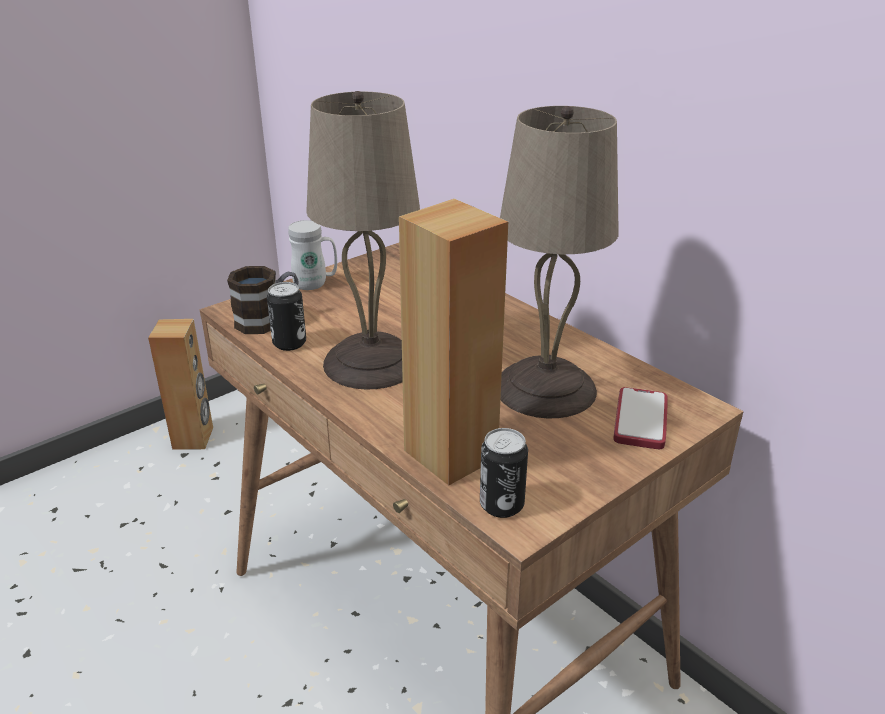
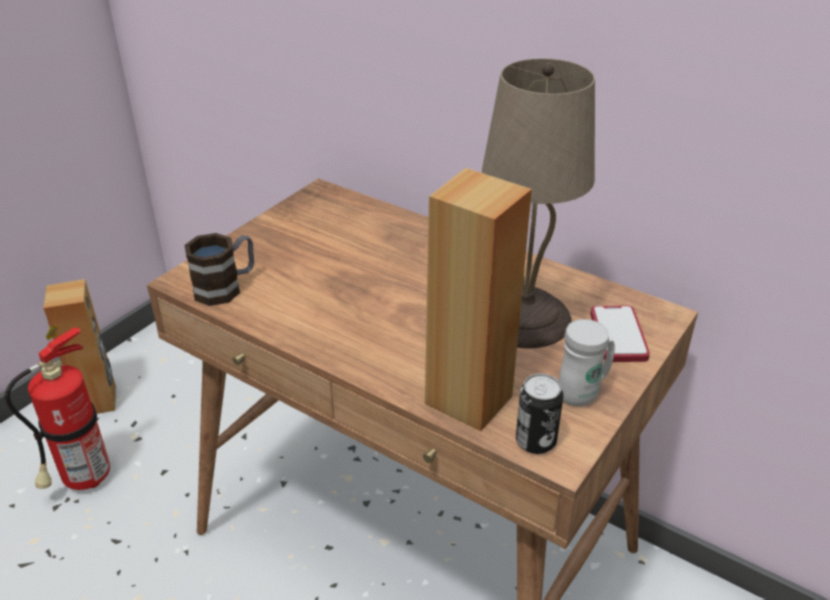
camera: 15 degrees left, 5 degrees up
can [267,282,306,351] -> none
white mug [288,220,337,290] -> white mug moved to [559,319,615,406]
beige table lamp [306,91,420,390] -> none
none -> fire extinguisher [5,326,110,490]

